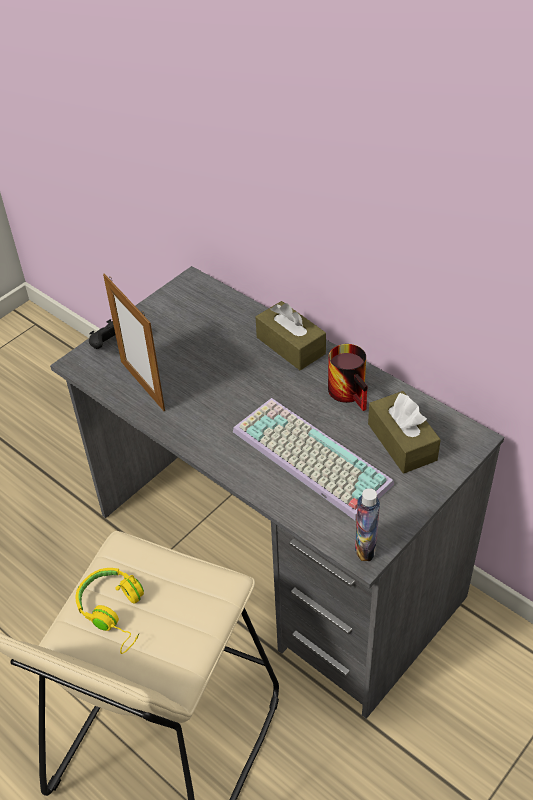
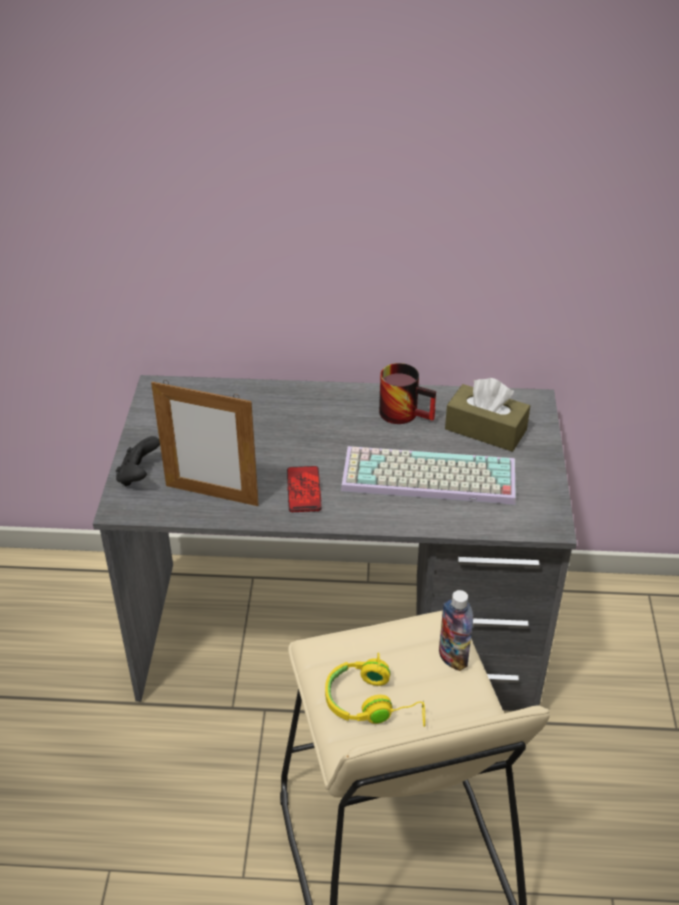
camera: 40 degrees left, 5 degrees down
brown tissue box [256,301,326,370] -> none
bottle [355,488,380,561] -> bottle moved to [439,590,473,671]
none -> phone [287,466,322,512]

